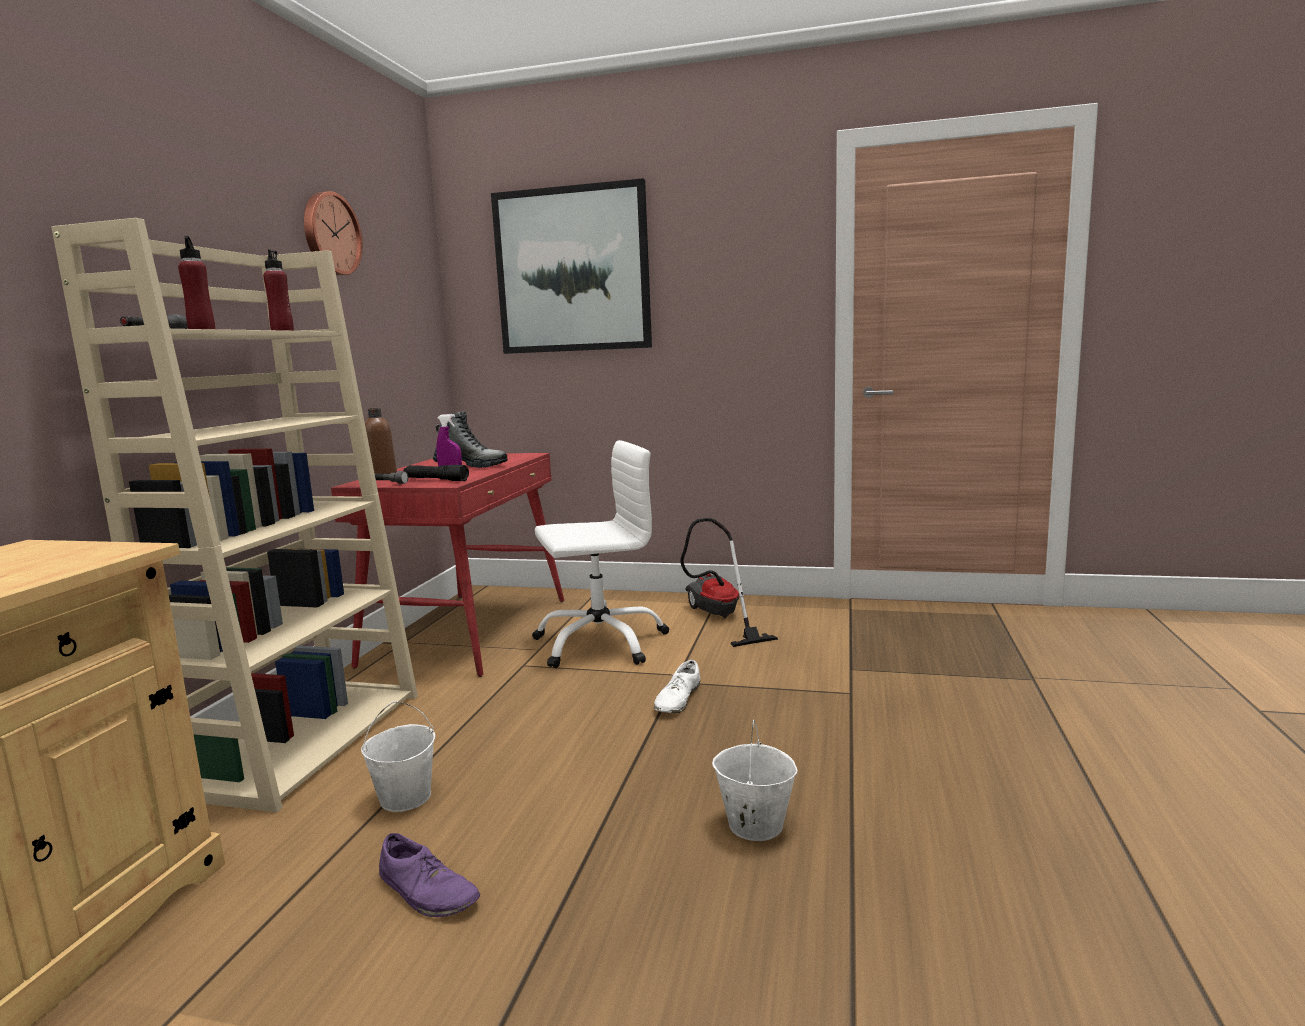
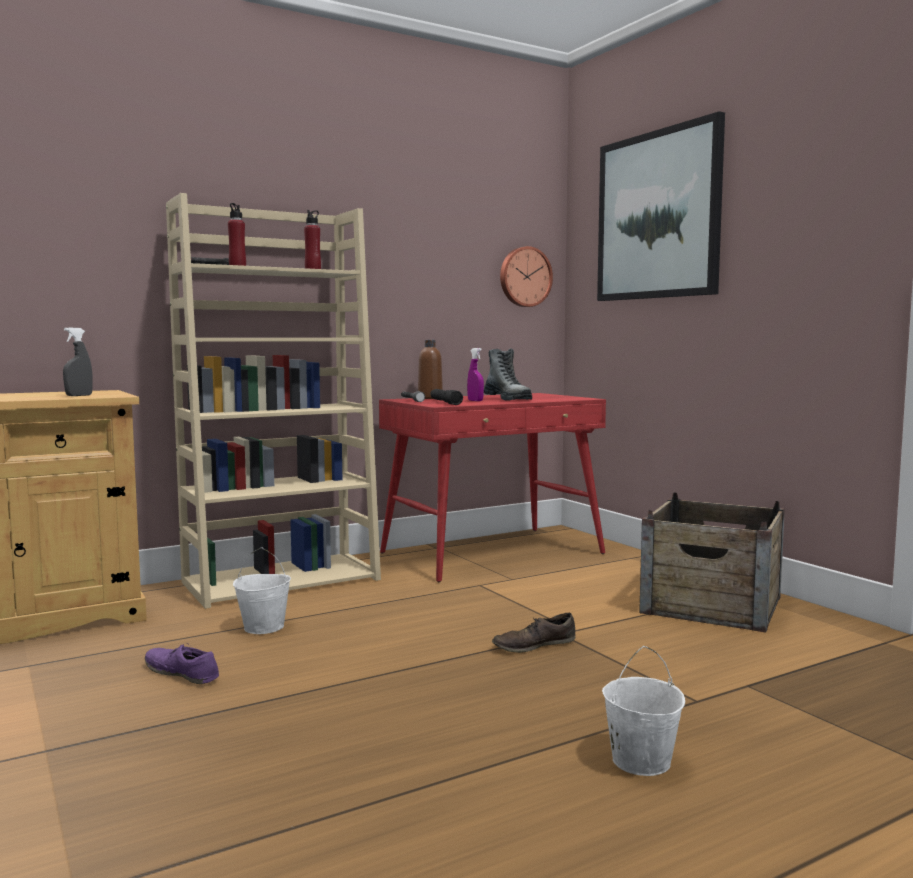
camera: 45 degrees right, 5 degrees down
wall clock [304,191,363,276] -> wall clock moved to [500,246,553,307]
purple shoe [379,833,480,917] -> purple shoe turned 135 degrees clockwise [145,643,219,684]
white office chair [532,440,669,668] -> none
white shoe [654,660,700,713] -> brown shoe [492,613,576,653]
vacuum cleaner [680,518,778,647] -> crate [639,492,785,632]
white bucket [712,720,797,841] -> white bucket moved to [602,646,685,776]
none -> grey spray bottle [63,327,93,396]

